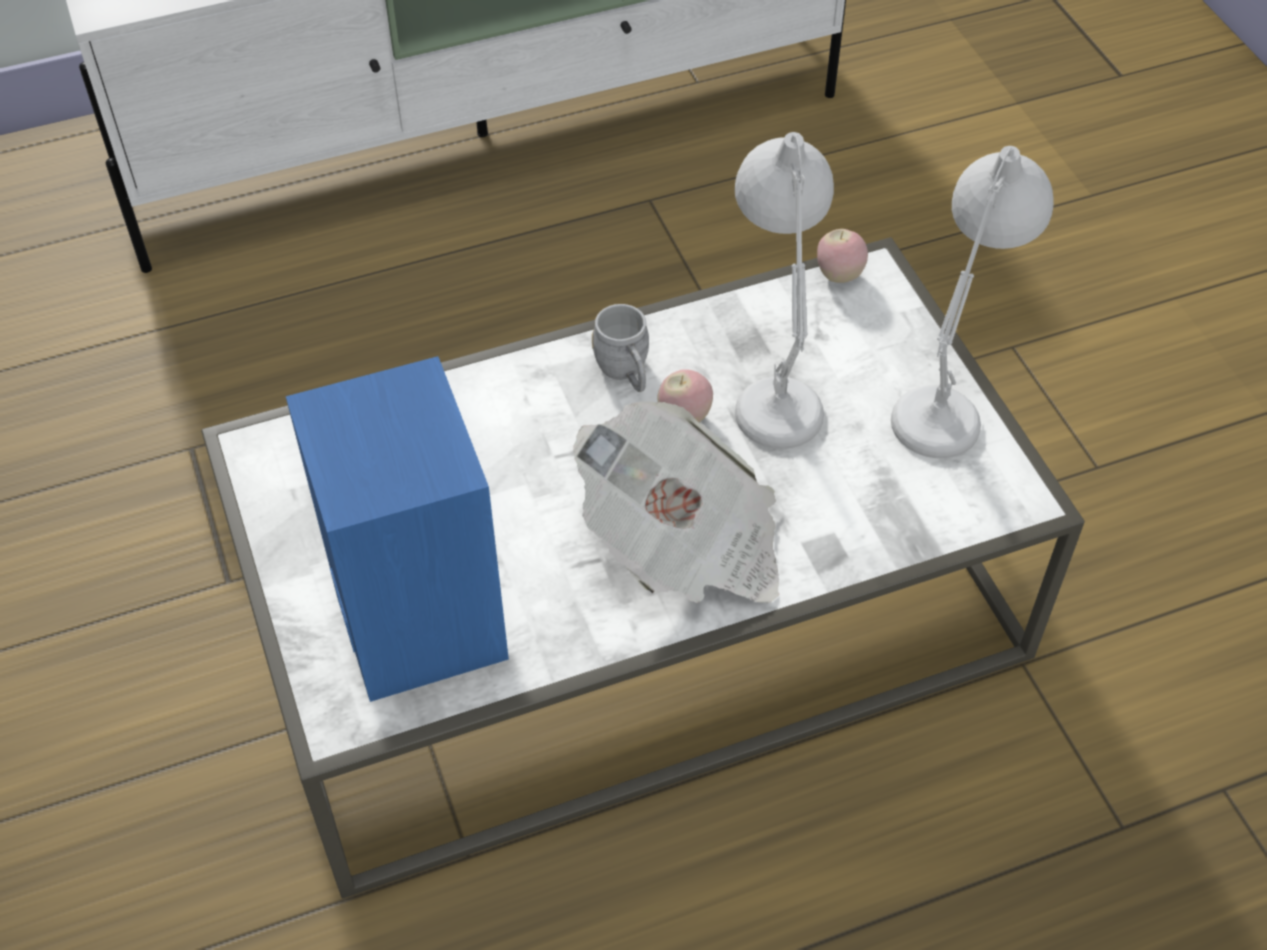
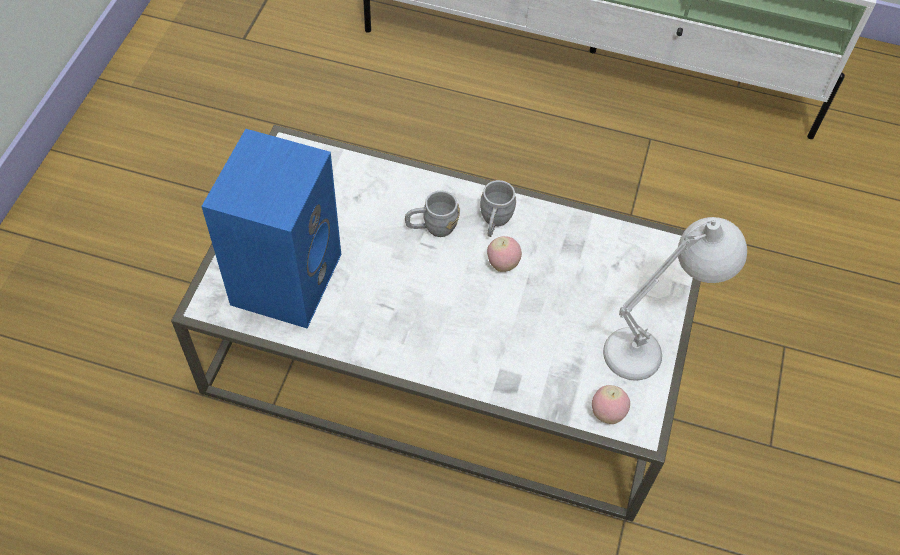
camera: 35 degrees right, 5 degrees up
newspaper [573,401,779,603] -> none
white table lamp [735,132,834,449] -> none
apple [817,229,868,283] -> apple moved to [592,385,630,424]
none -> grey mug [405,190,460,237]

